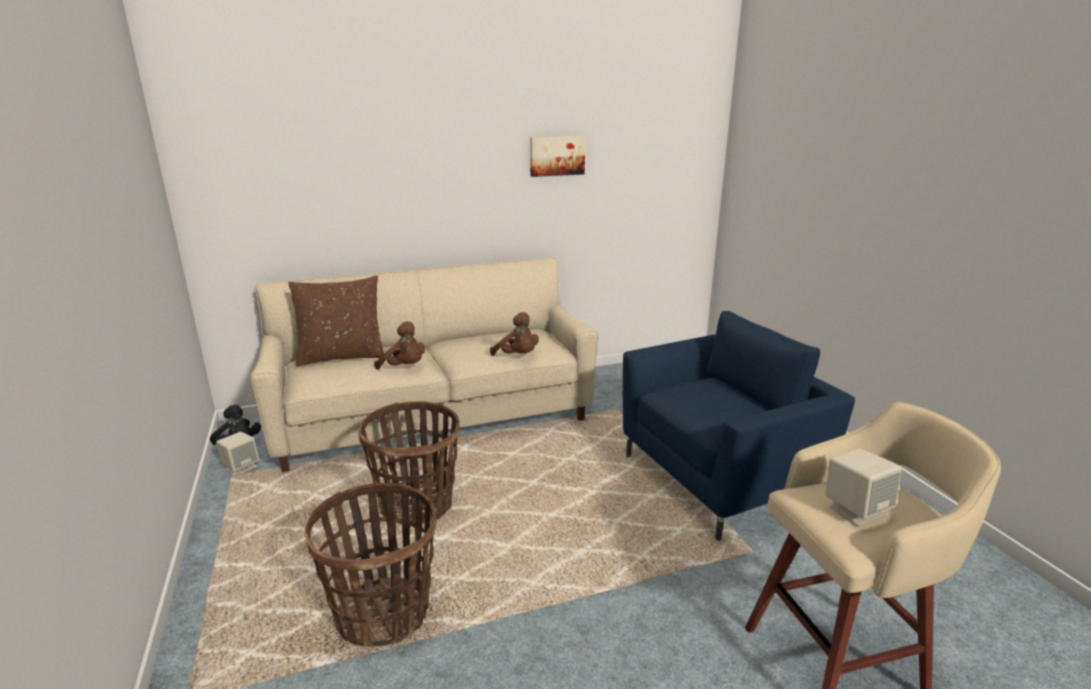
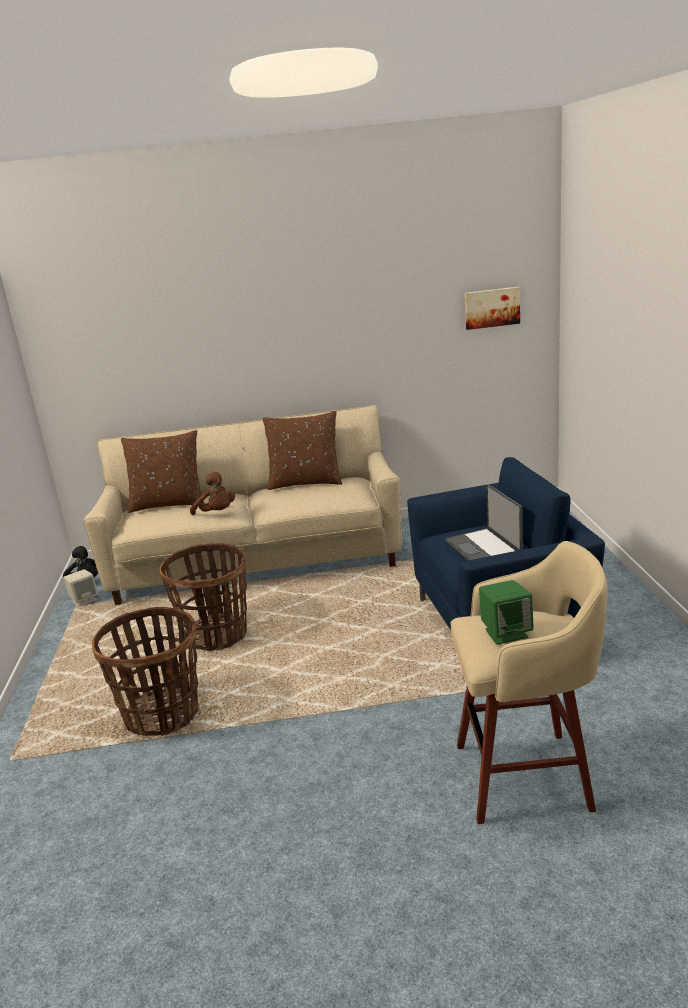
camera: 15 degrees right, 0 degrees up
brown plush toy [490,312,539,356] -> none
picture [530,136,585,177] -> picture moved to [465,287,520,330]
beige speaker [826,448,902,526] -> green speaker [479,580,534,645]
none -> brown pillow [262,411,342,490]
none -> laptop [445,484,523,560]

